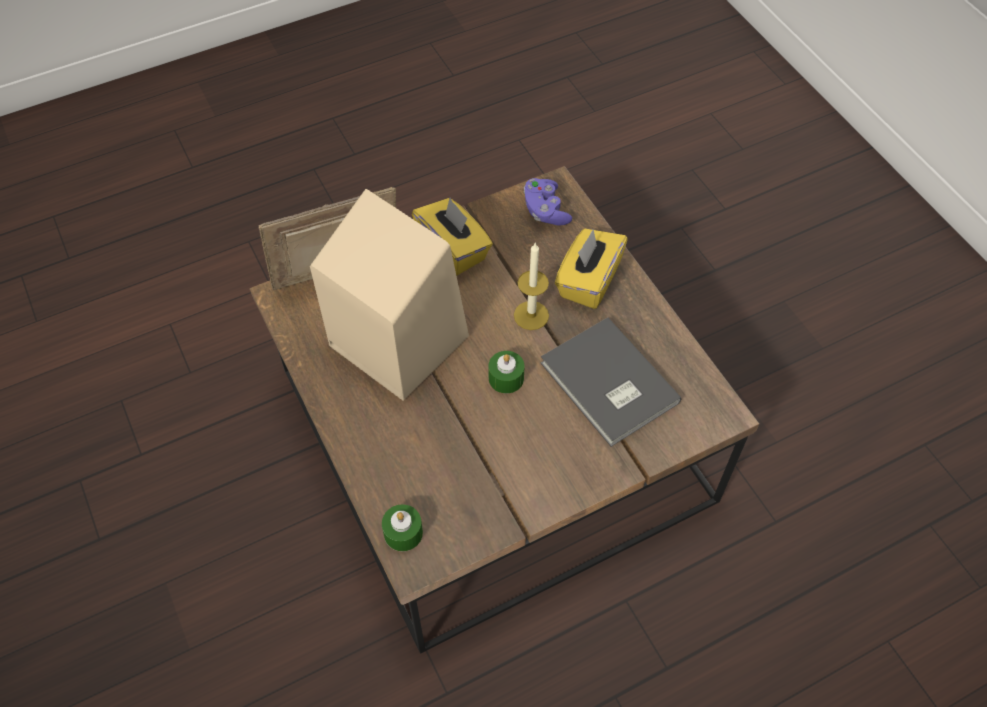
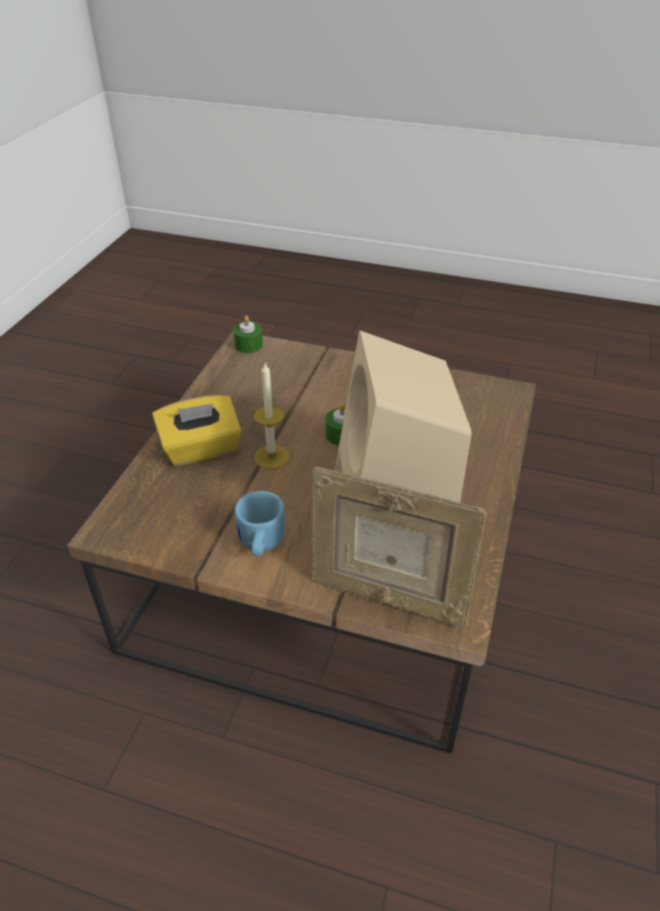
camera: 135 degrees left, 15 degrees down
green candle [382,504,423,551] -> green candle moved to [233,315,263,353]
yellow tissue box [412,198,493,276] -> blue mug [235,491,285,556]
purple game controller [524,178,572,226] -> none
grey book [541,317,681,447] -> none

